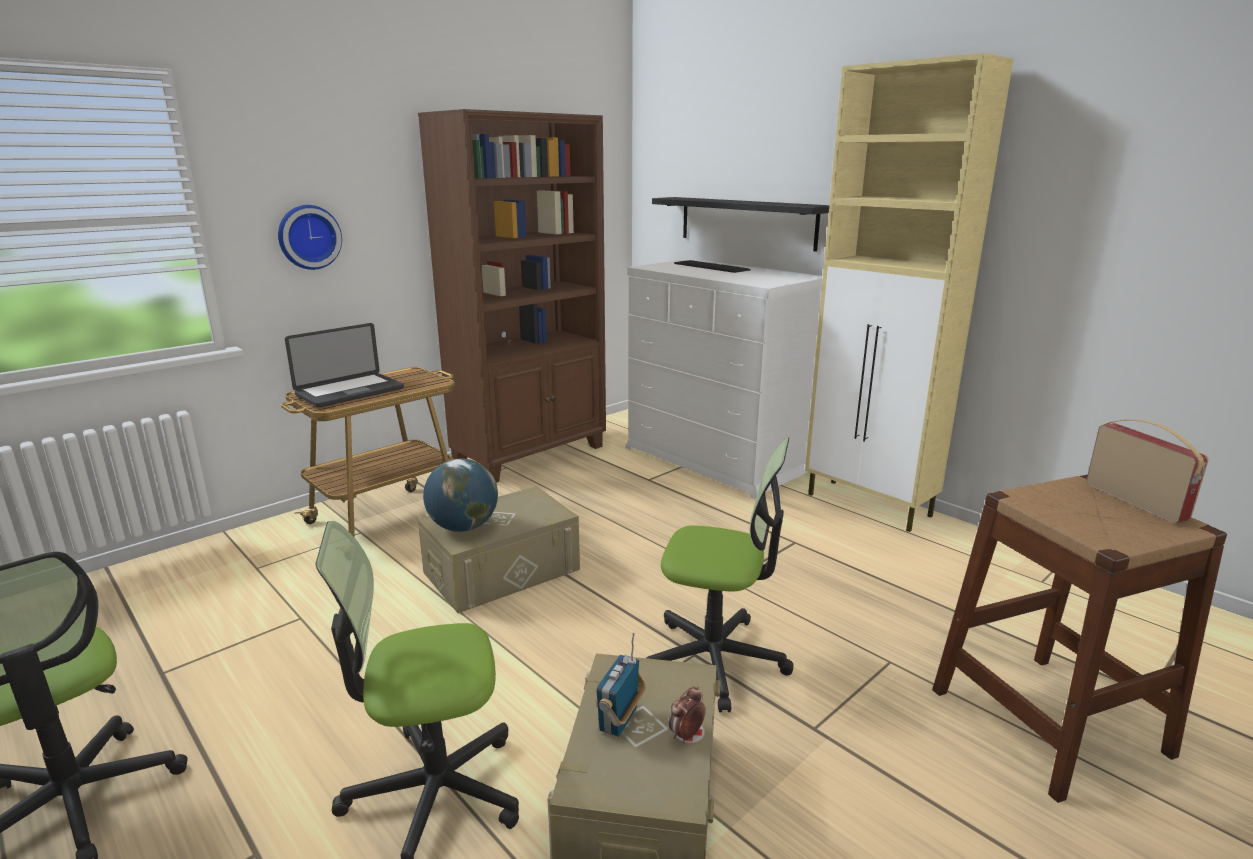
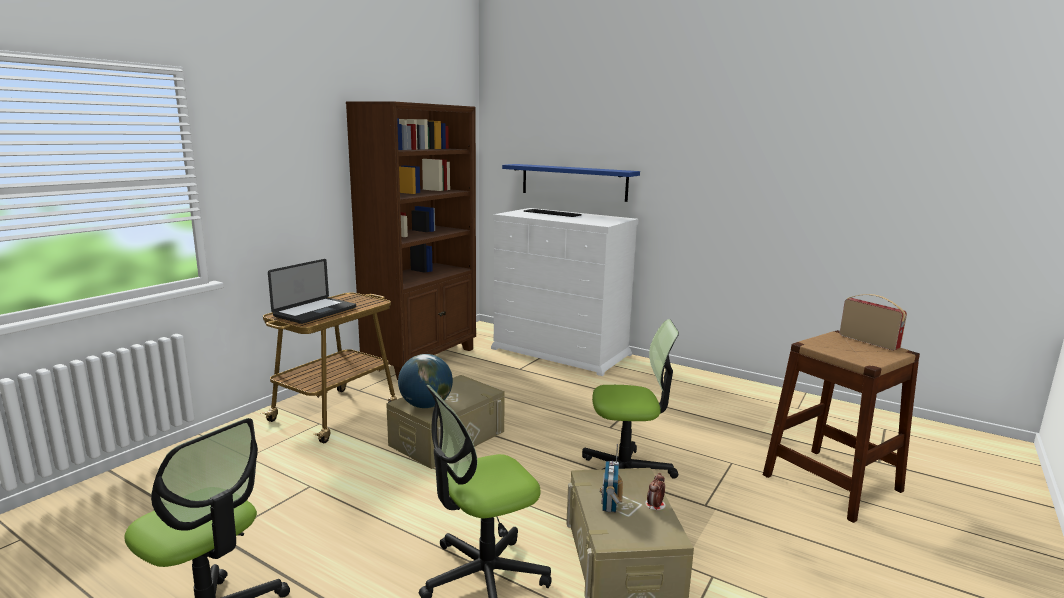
camera: 15 degrees left, 5 degrees down
wall clock [278,205,342,270] -> none
black shelf [652,197,829,252] -> blue shelf [502,164,640,202]
beige cabinet [805,53,1013,532] -> none

